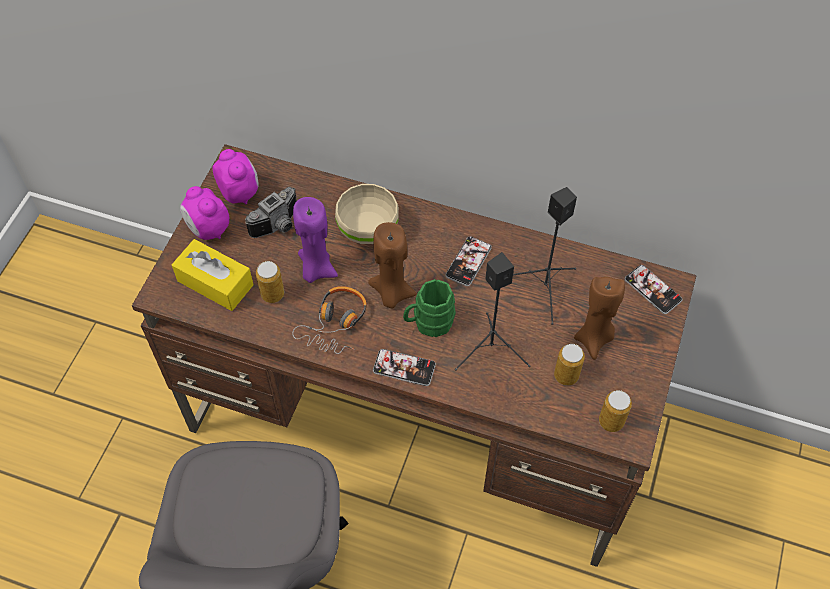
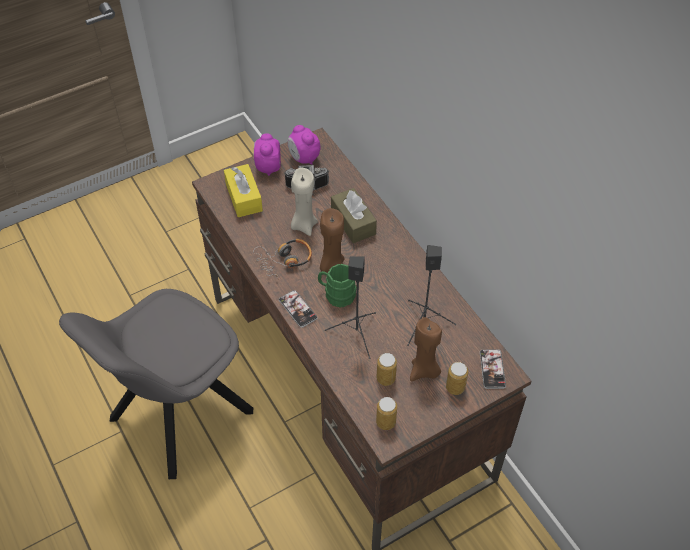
camera: 40 degrees right, 5 degrees down
alarm clock [212,149,259,204] -> alarm clock turned 135 degrees clockwise [288,125,321,165]
can [256,261,284,303] -> can moved to [446,362,468,395]
purple candle [293,197,338,283] -> beige candle [291,168,318,236]
beige bowl [335,184,399,244] -> brown tissue box [331,188,377,243]
phone [446,236,492,286] -> none

